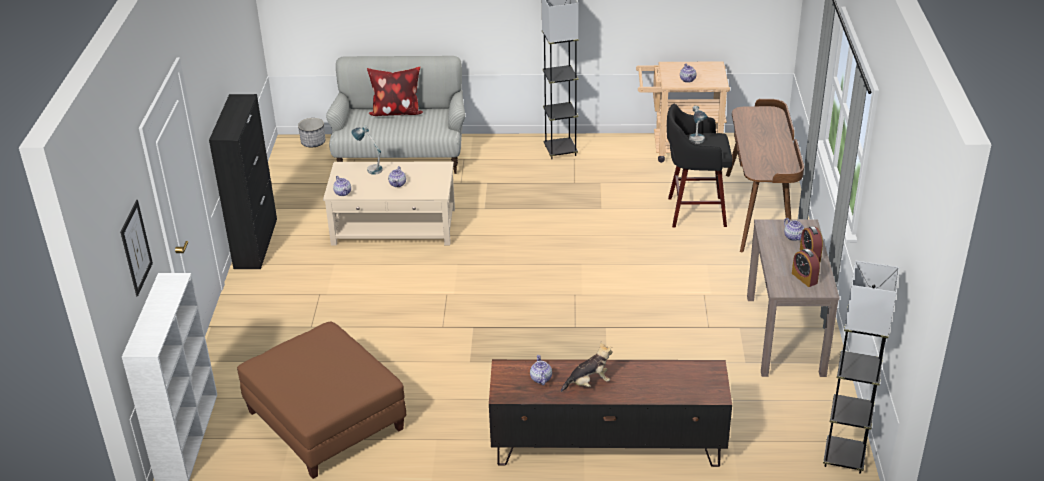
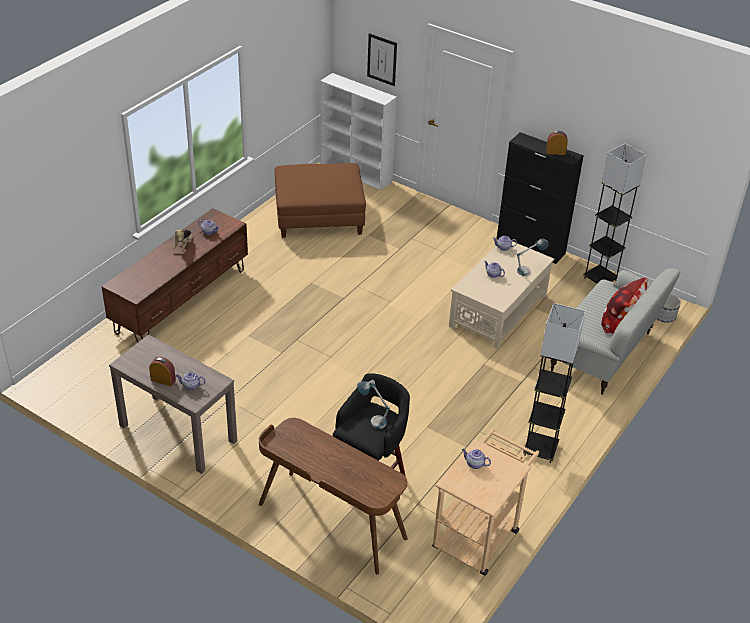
camera: 120 degrees right, 5 degrees up
alarm clock [792,249,820,287] -> alarm clock moved to [546,131,568,155]
grey floor lamp [823,260,899,474] -> grey floor lamp moved to [583,143,647,284]

